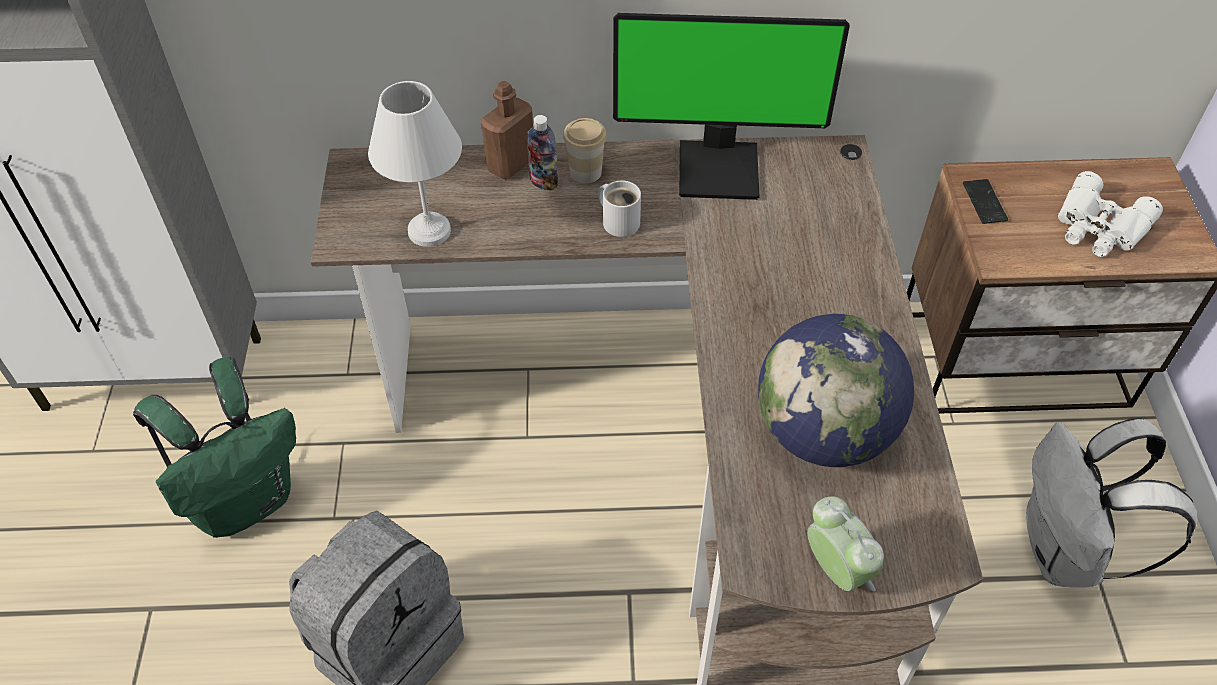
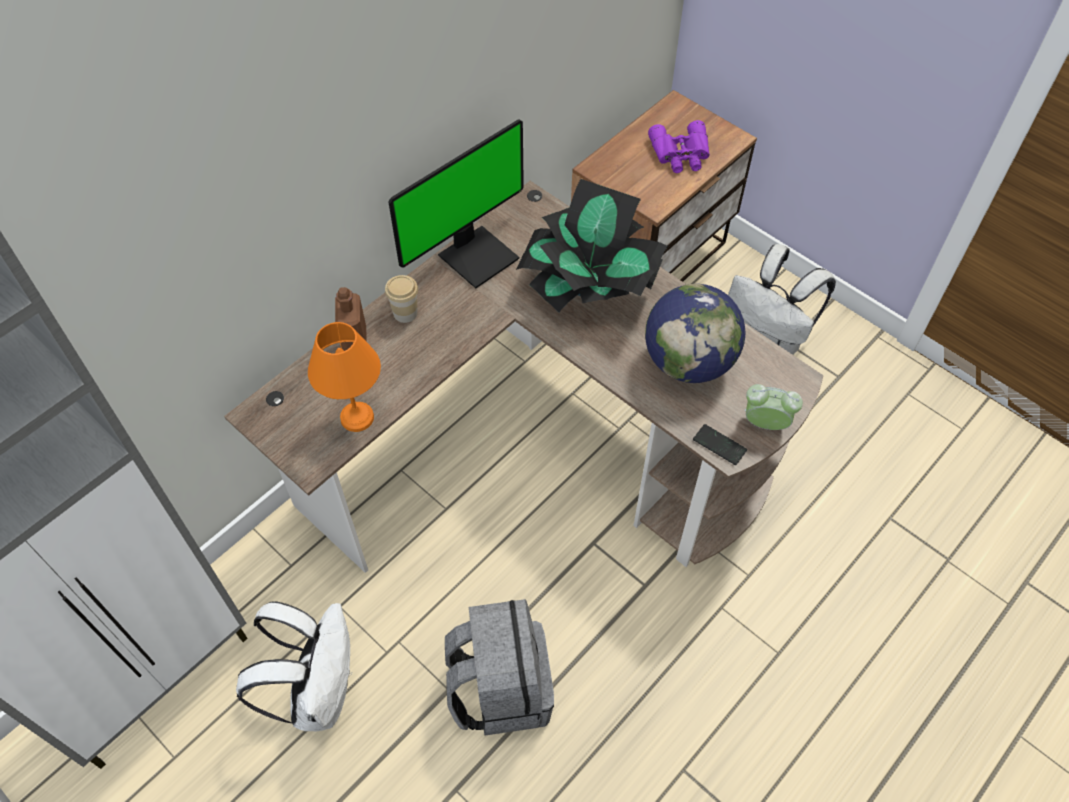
camera: 45 degrees left, 5 degrees up
green backpack [133,357,296,538] -> white backpack [236,601,352,731]
white table lamp [368,81,462,247] -> orange table lamp [308,322,381,432]
bottle [527,115,558,191] -> none
white mug [598,180,641,237] -> none
phone [963,179,1008,224] -> phone moved to [693,424,747,465]
white binoculars [1058,171,1163,257] -> purple binoculars [648,120,710,173]
none -> potted plant [516,179,667,312]

